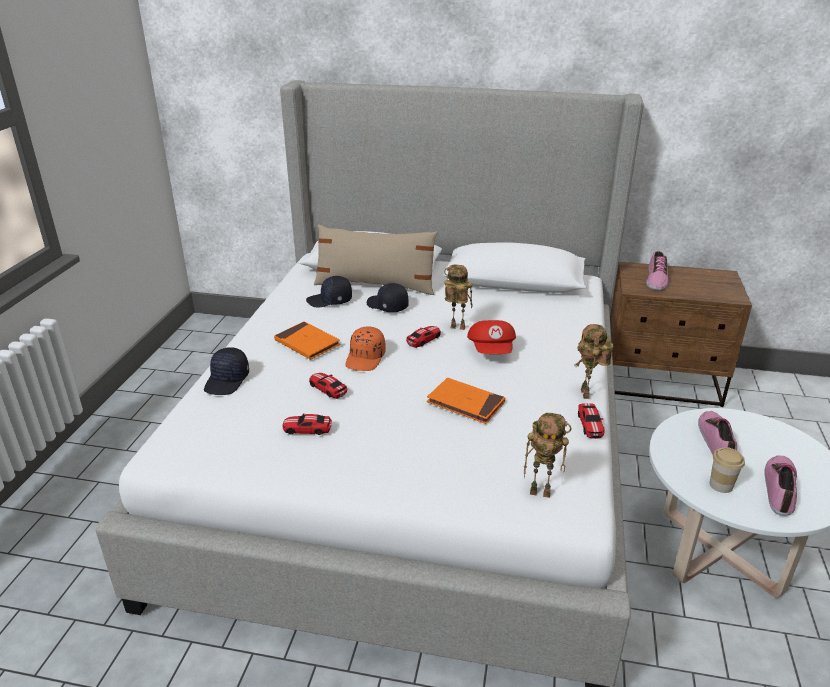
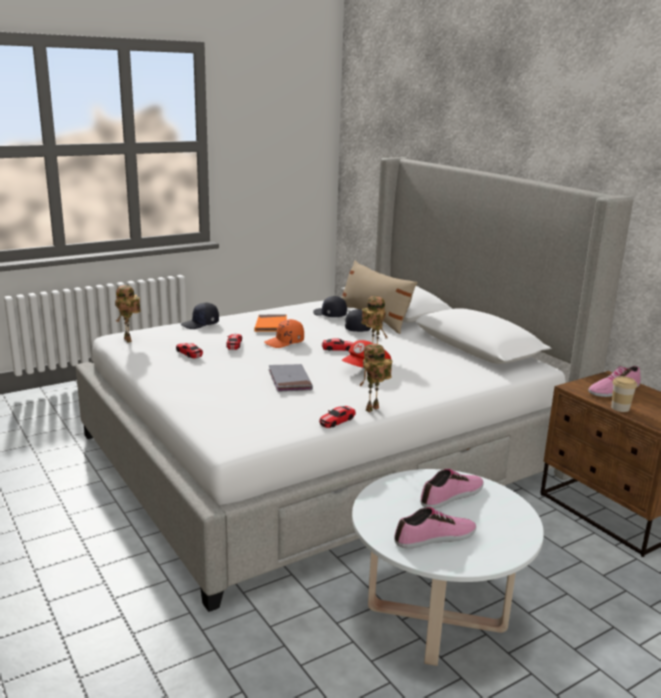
camera: 45 degrees right, 10 degrees down
orange book [427,378,505,424] -> grey book [268,364,313,392]
toy robot [524,413,572,498] -> toy robot moved to [115,285,141,342]
cup [710,447,745,493] -> cup moved to [611,376,637,412]

